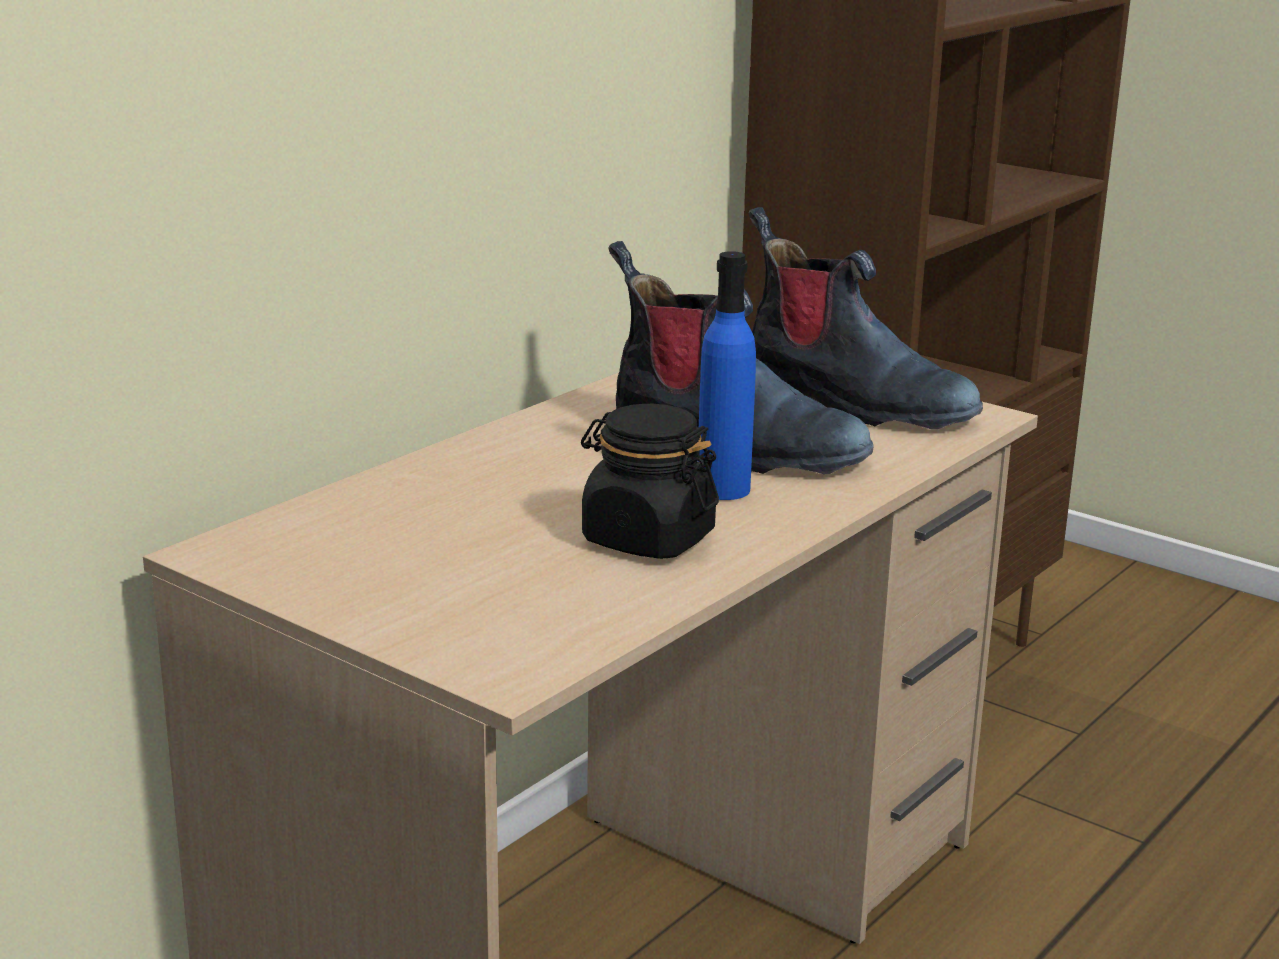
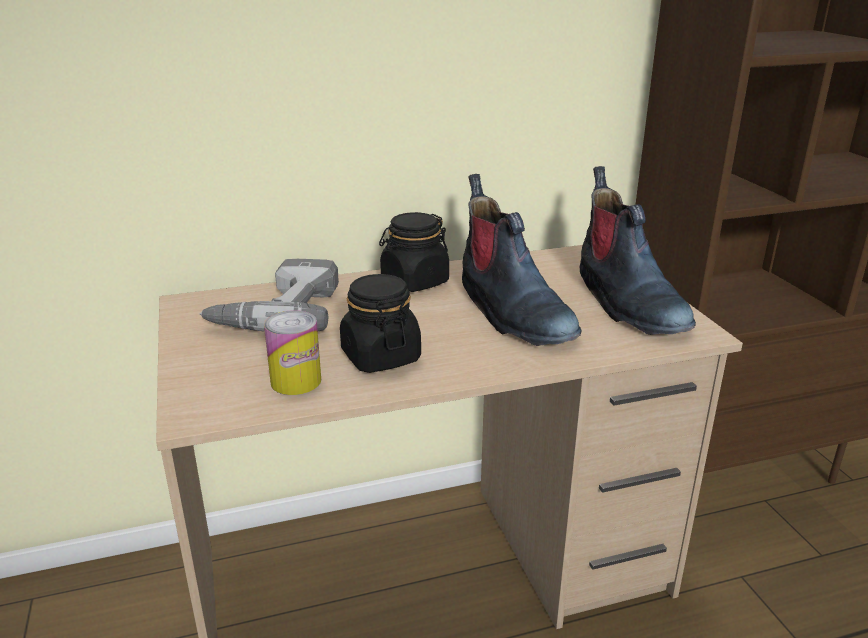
camera: 35 degrees right, 5 degrees up
blue bottle [697,251,756,500] -> none
none -> power drill [200,259,339,332]
none -> can [264,310,321,395]
none -> black jar [379,212,449,292]

